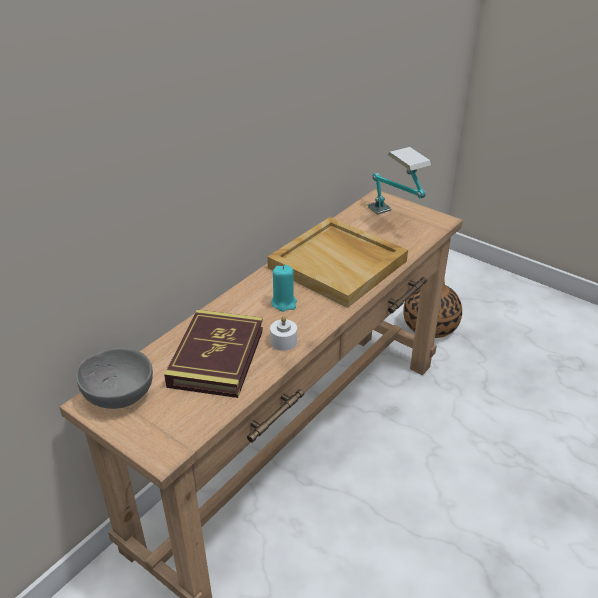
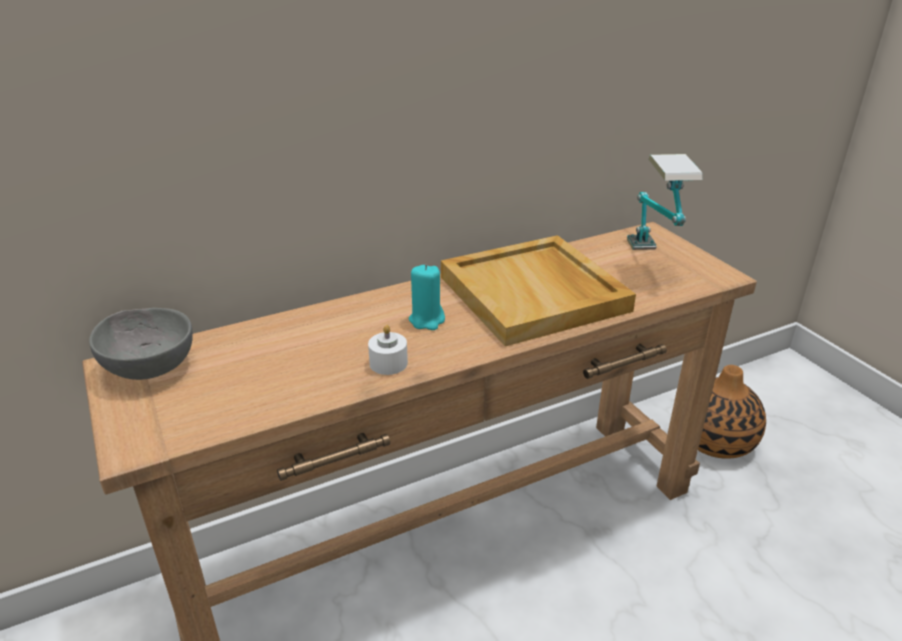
camera: 25 degrees right, 5 degrees down
book [164,310,263,398] -> none

